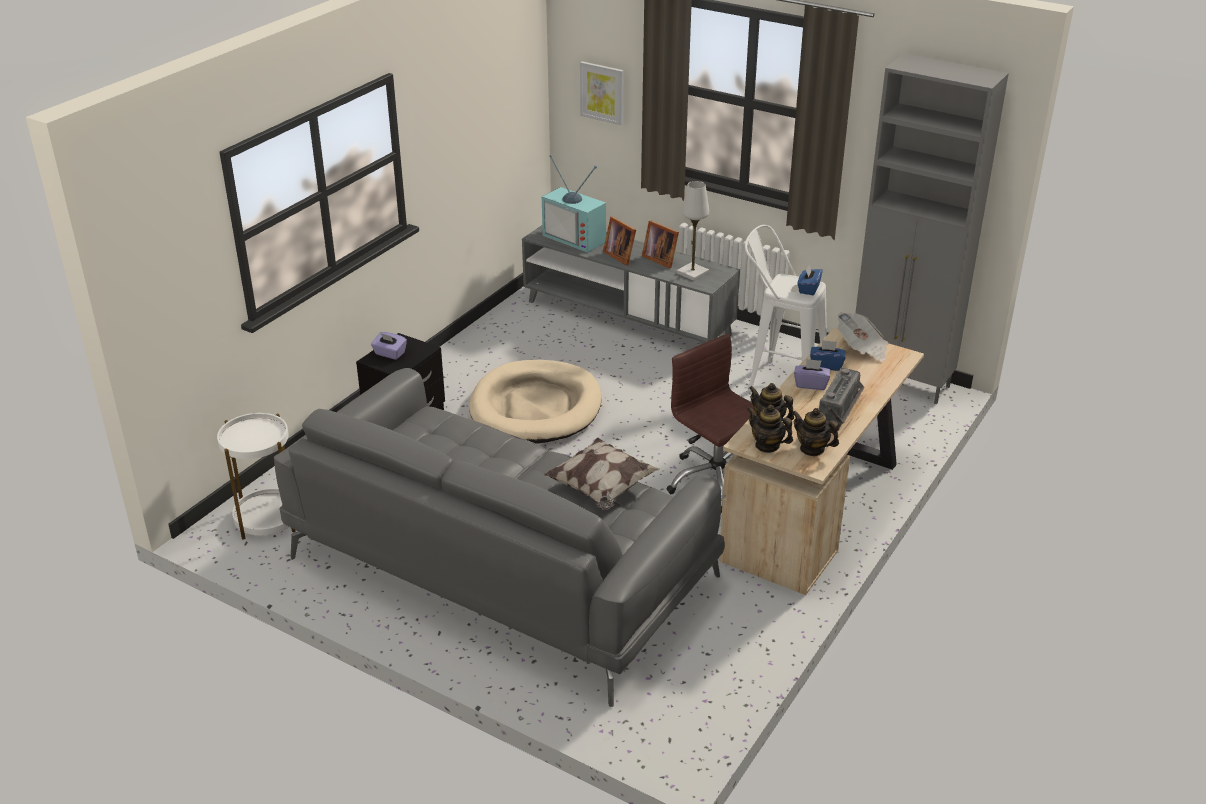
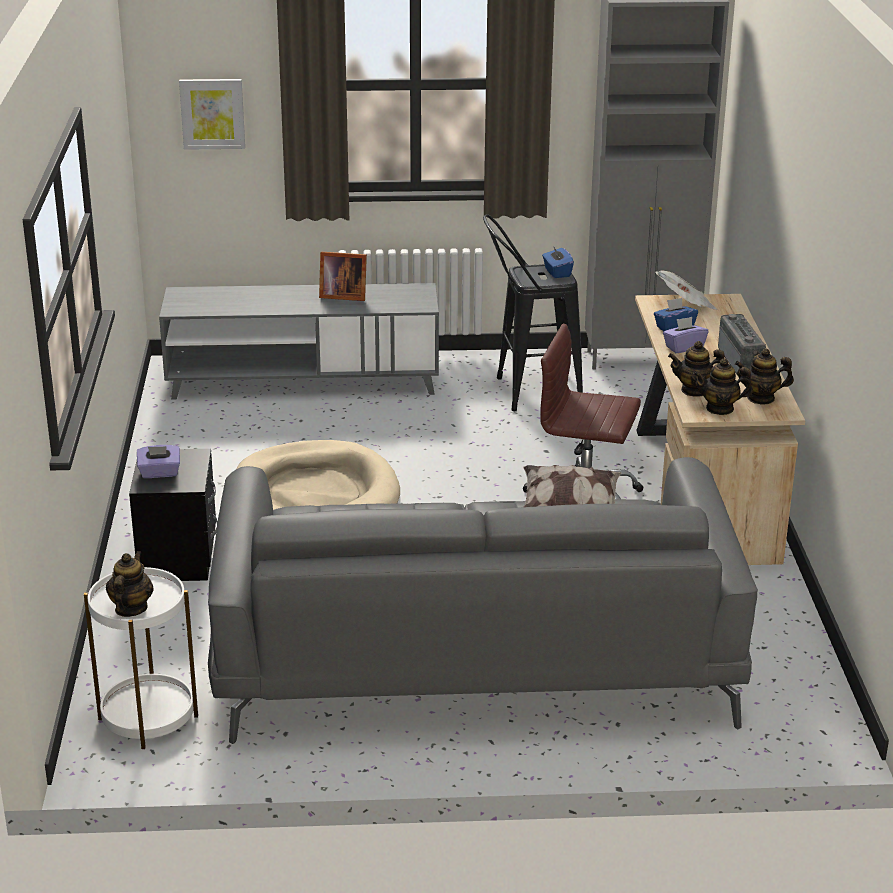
camera: 35 degrees left, 5 degrees down
television [542,154,606,253] -> none
picture frame [603,217,636,265] -> none
white table lamp [677,181,709,281] -> none
white stool [745,225,827,392] -> black stool [483,214,583,411]
none -> teapot [106,551,154,617]

